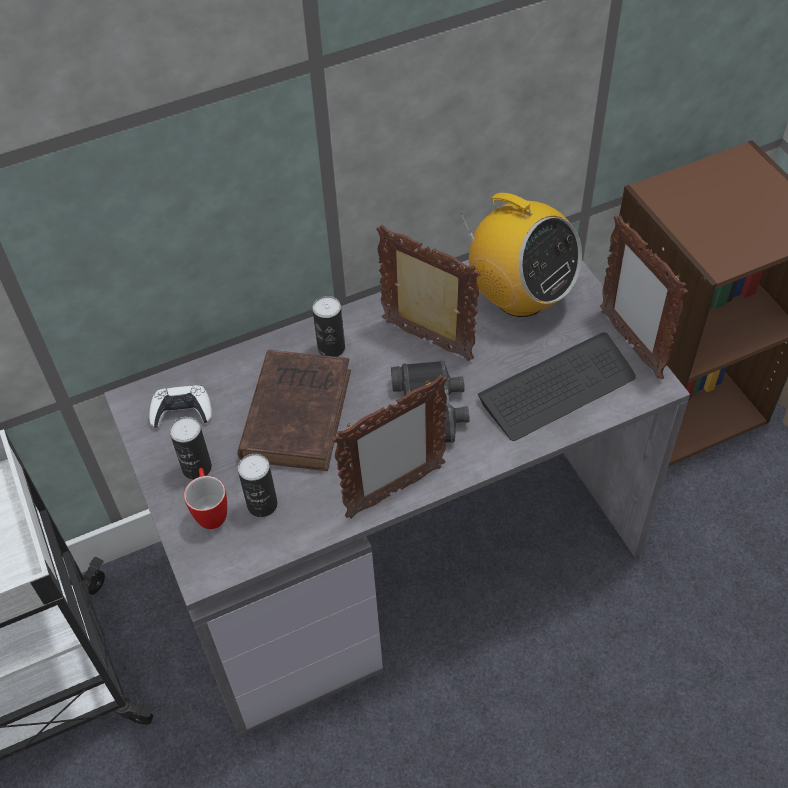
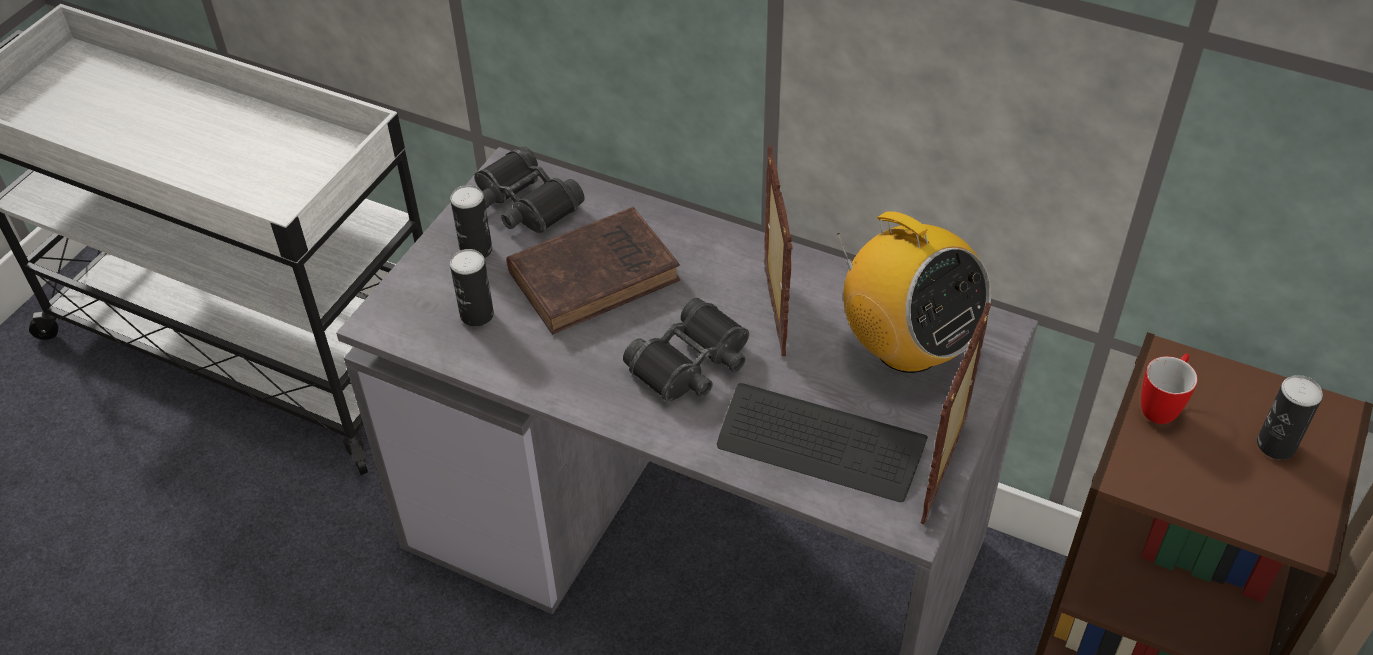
camera: 50 degrees right, 5 degrees down
white game controller [149,385,212,428] -> black binoculars [474,146,585,233]
mug [184,468,227,529] -> mug moved to [1141,354,1198,424]
can [312,296,345,357] -> can moved to [1257,375,1323,460]
picture frame [332,375,447,519] -> none
radio [460,193,582,317] -> radio turned 45 degrees counterclockwise [836,211,991,373]

